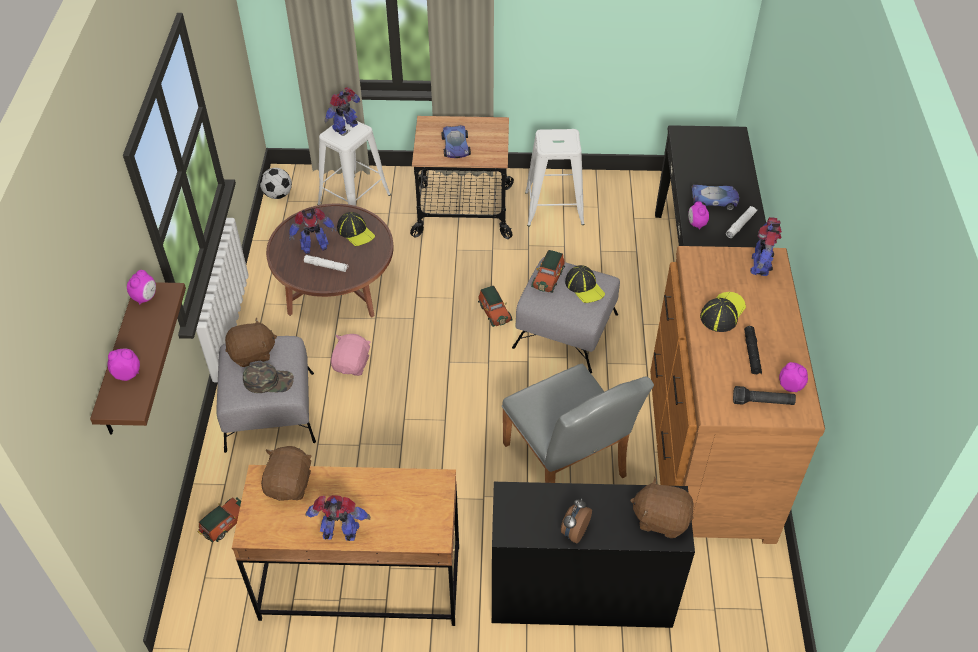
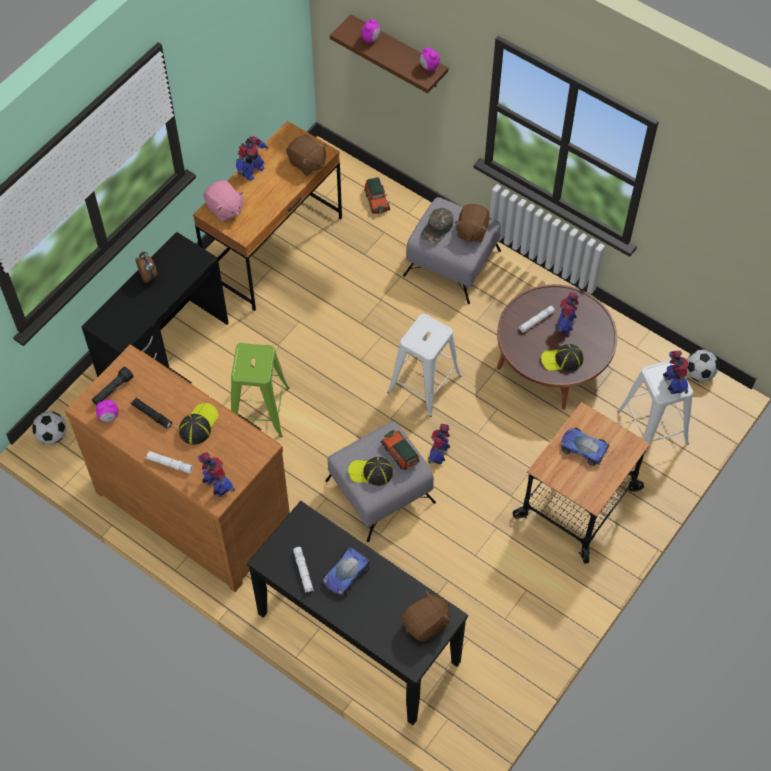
camera: 125 degrees right, 10 degrees up
pink plush toy [331,334,371,376] -> pink plush toy moved to [204,180,244,222]
toy car [478,286,512,327] -> toy robot [428,424,450,464]
grey chair [502,364,654,483] -> green stool [231,343,290,437]
white stool [525,129,584,226] -> white stool moved to [387,314,461,417]
brown plush toy [630,477,694,538] -> brown plush toy moved to [402,590,450,642]
alarm clock [688,201,709,229] -> none
cap [700,292,746,332] -> cap turned 135 degrees counterclockwise [179,403,219,445]
none -> football [32,411,66,444]
none -> white flashlight [145,451,193,474]

